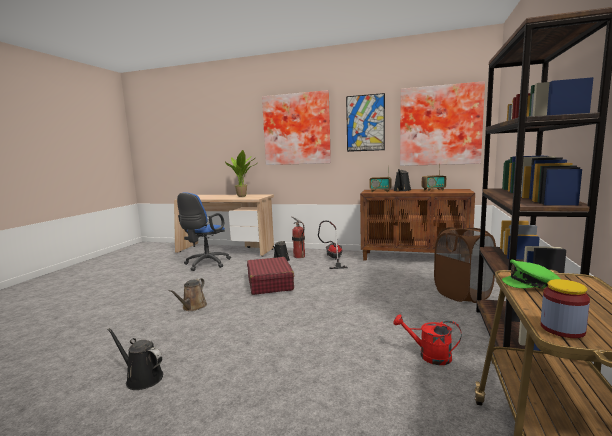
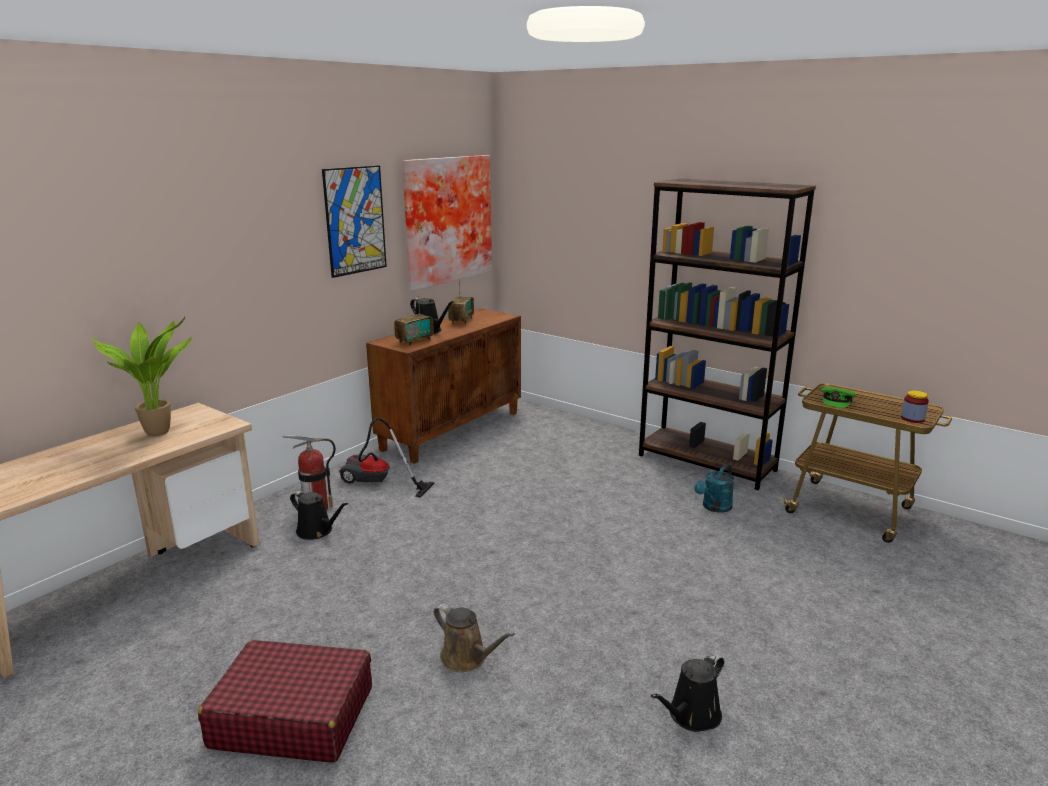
camera: 70 degrees left, 10 degrees up
blue office chair [177,192,231,271] -> none
red suitcase [247,257,294,295] -> red suitcase moved to [198,640,372,763]
picture [262,90,331,165] -> none
red watering can [393,314,461,365] -> turquoise watering can [694,464,735,513]
brown laundry basket [434,227,496,303] -> none

